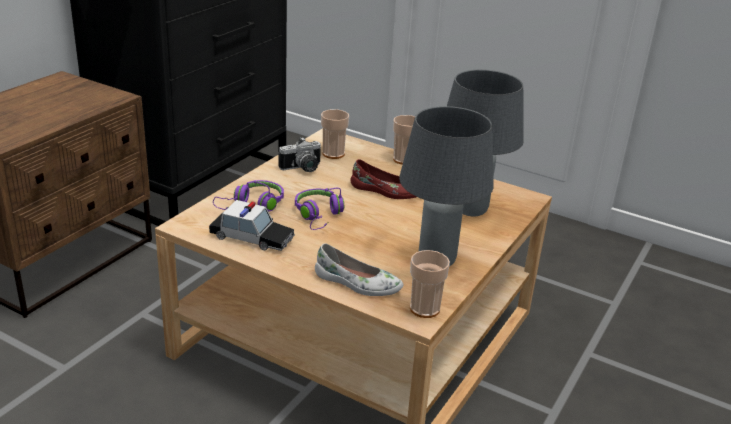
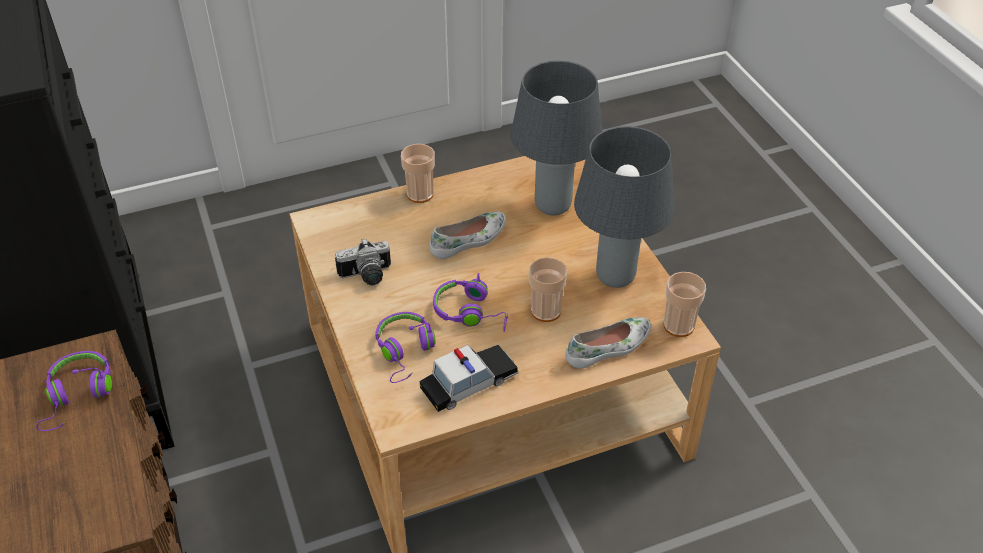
camera: 50 degrees left, 15 degrees up
camera [278,137,321,172] -> camera turned 60 degrees clockwise [335,238,391,285]
cup [321,109,349,159] -> cup moved to [529,257,567,322]
red shoe [350,159,416,199] -> white shoe [430,212,506,259]
none -> purple headphones [36,351,112,431]

